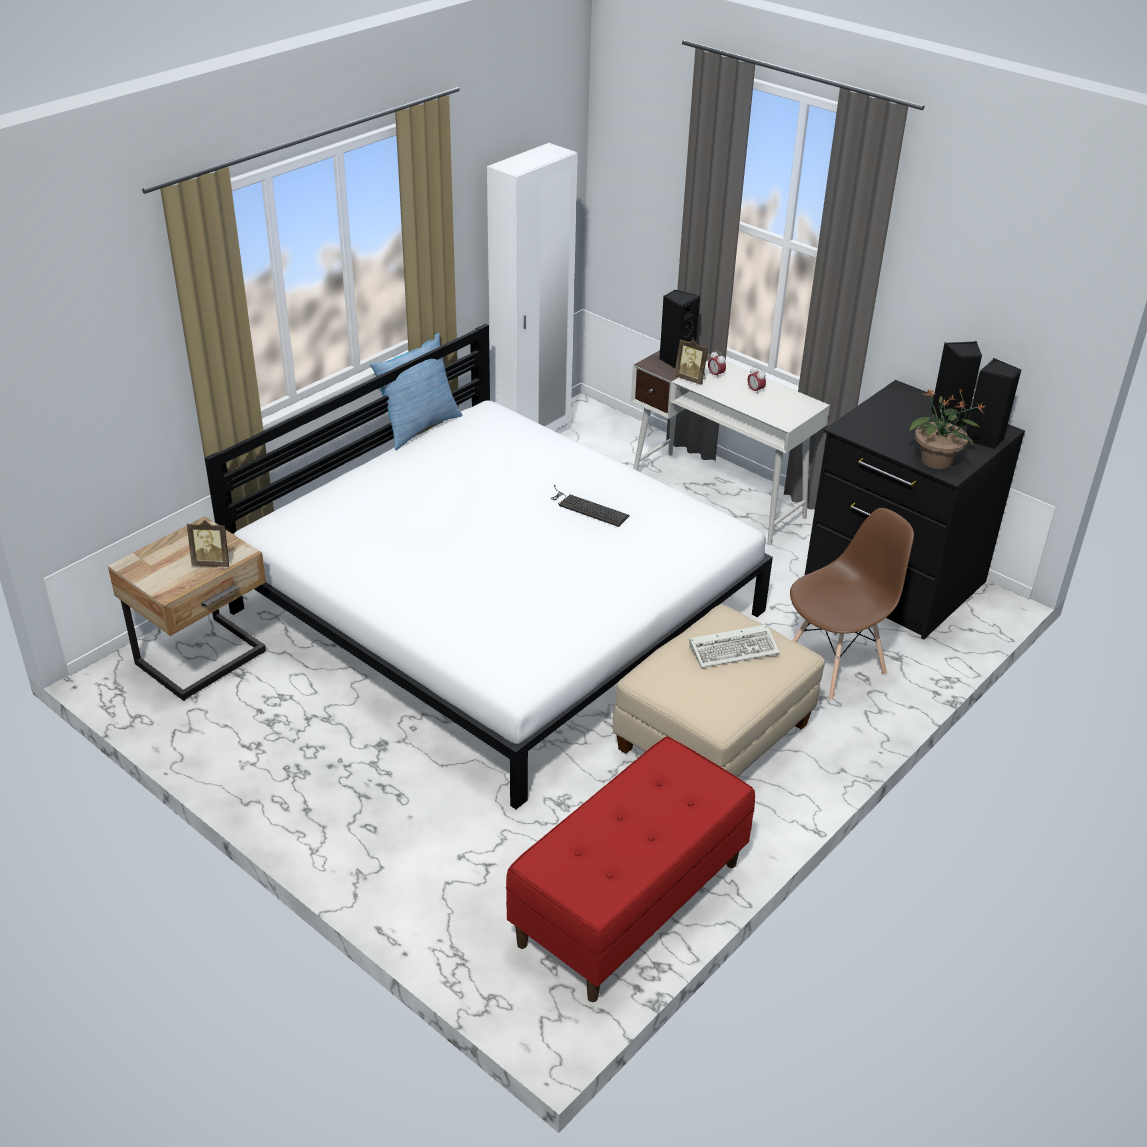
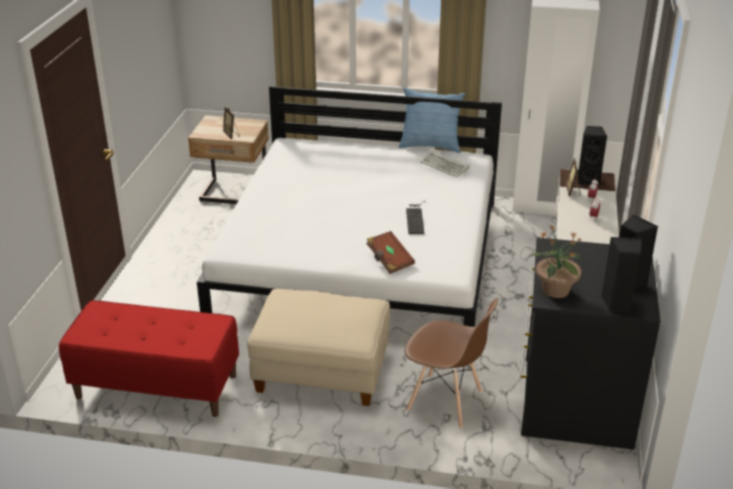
camera: 60 degrees right, 5 degrees down
keyboard [689,625,780,668] -> keyboard moved to [419,150,470,177]
none -> brown book [366,231,415,274]

